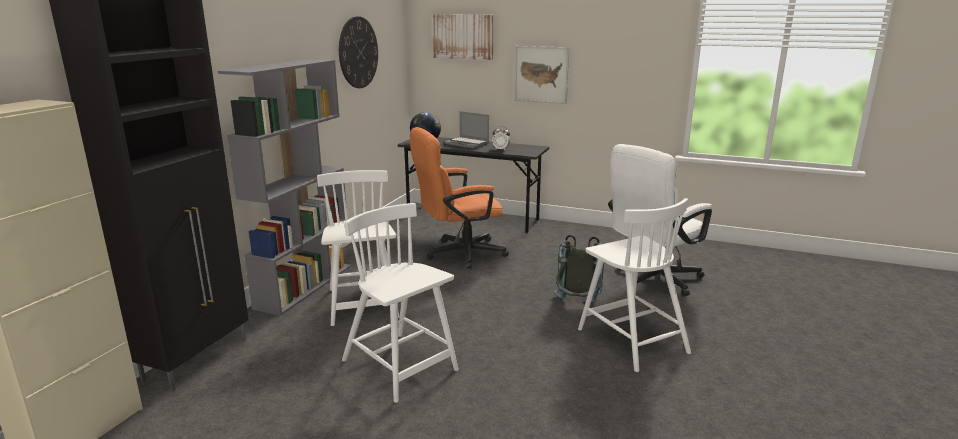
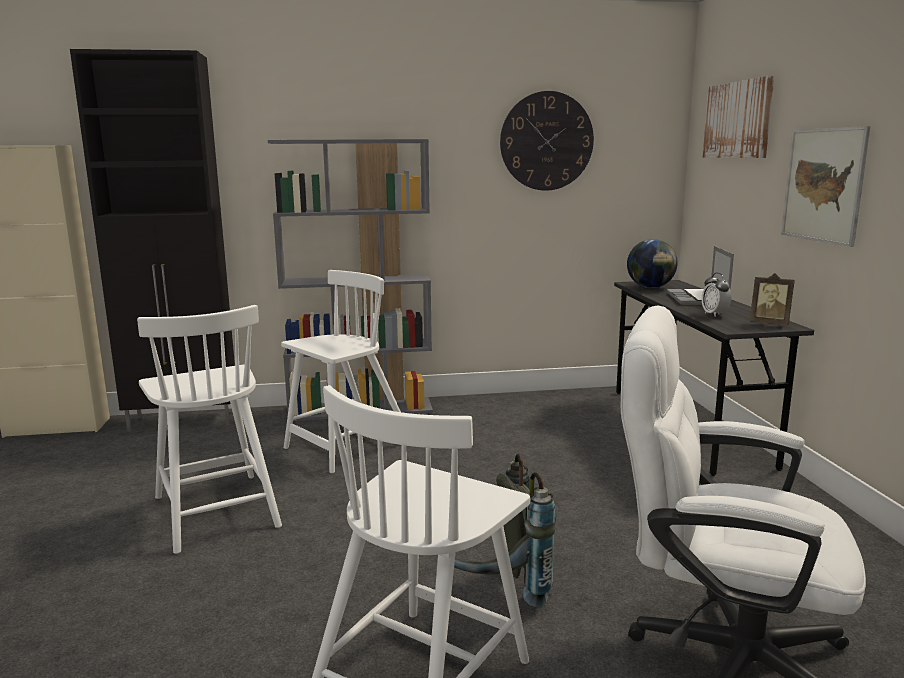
camera: 60 degrees right, 5 degrees down
white chair [342,203,459,403] -> white chair turned 135 degrees clockwise [137,305,282,554]
orange office chair [410,127,509,269] -> none
none -> picture frame [750,273,795,325]

